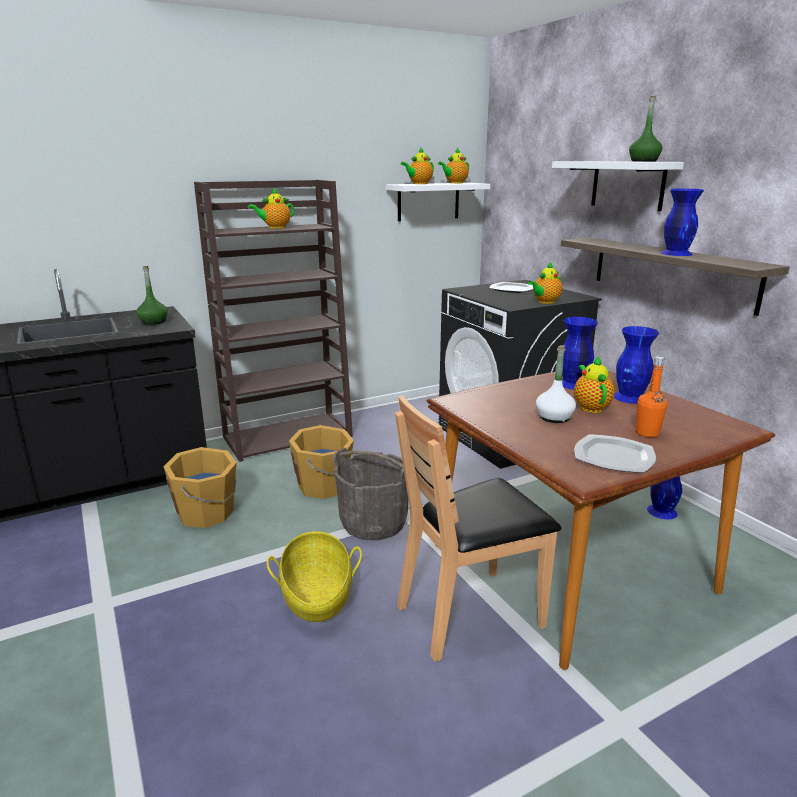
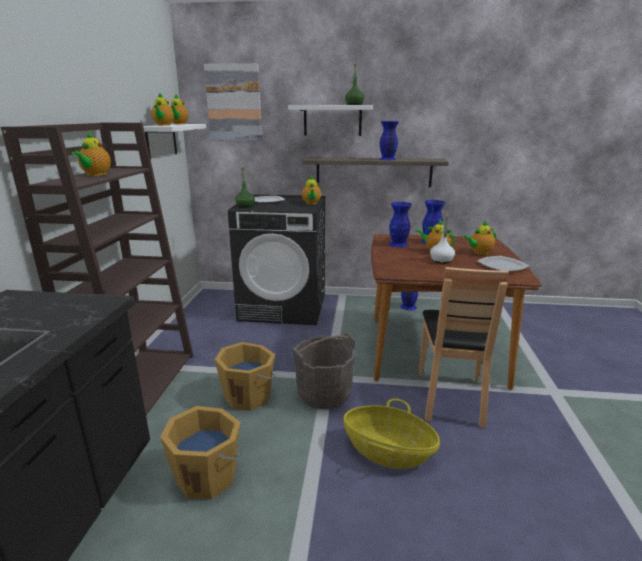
camera: 55 degrees left, 0 degrees up
green bottle [136,266,168,325] -> green bottle moved to [235,168,255,208]
orange bottle [636,356,667,438] -> teapot [463,221,496,255]
none -> picture [204,63,262,141]

